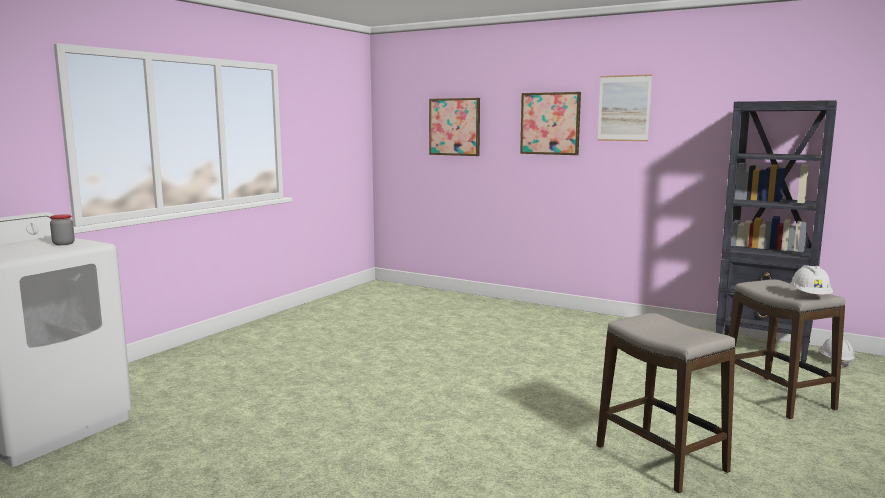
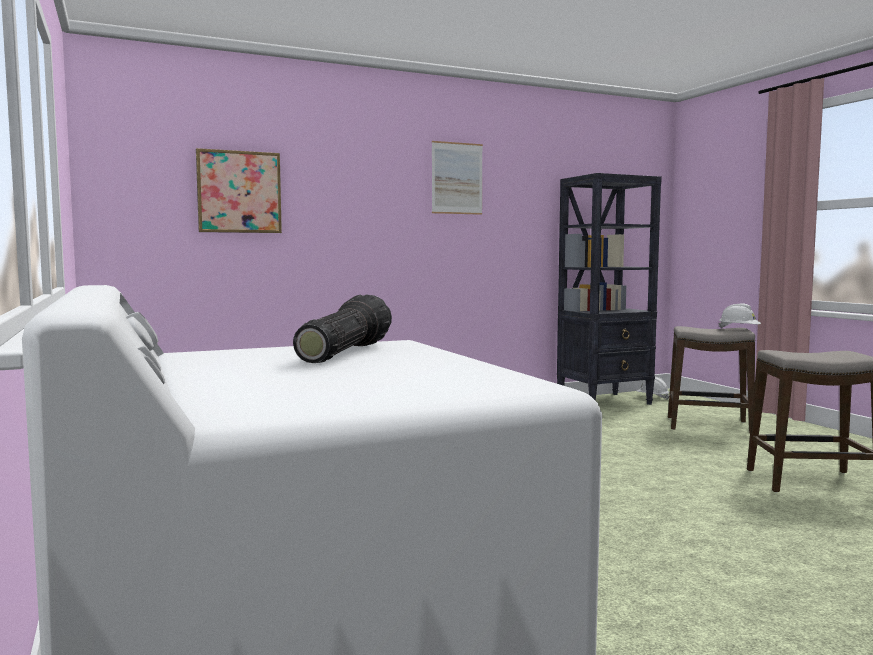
camera: 55 degrees left, 5 degrees down
jar [50,214,75,245] -> flashlight [293,294,392,363]
picture [520,92,581,155] -> none

